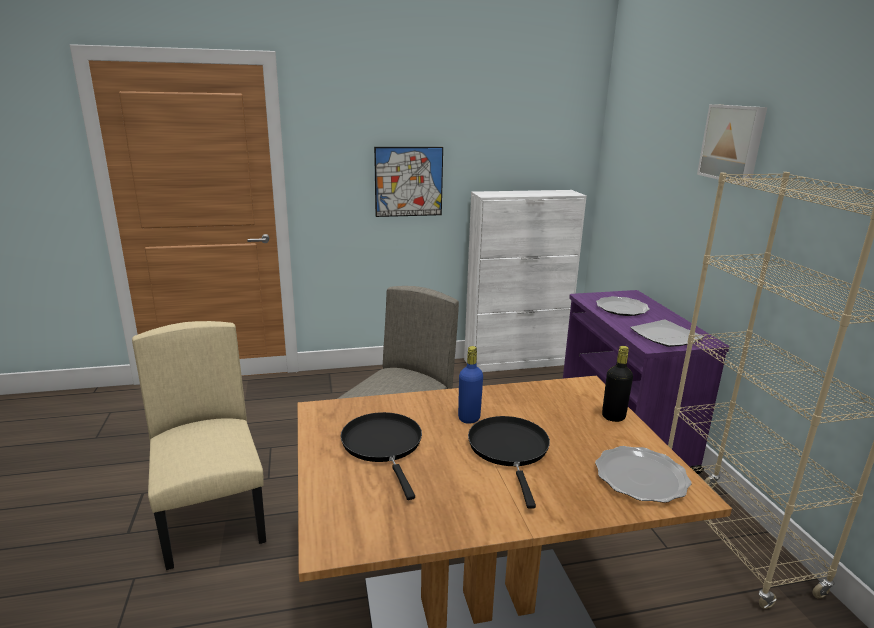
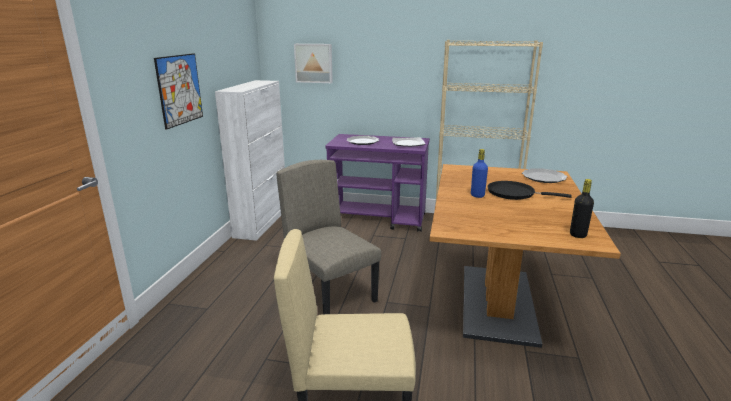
camera: 65 degrees left, 0 degrees up
black frying pan [341,412,422,500] -> none
black bottle [602,346,633,422] -> black bottle moved to [570,179,594,238]
picture [697,104,767,185] -> picture moved to [294,44,333,83]

